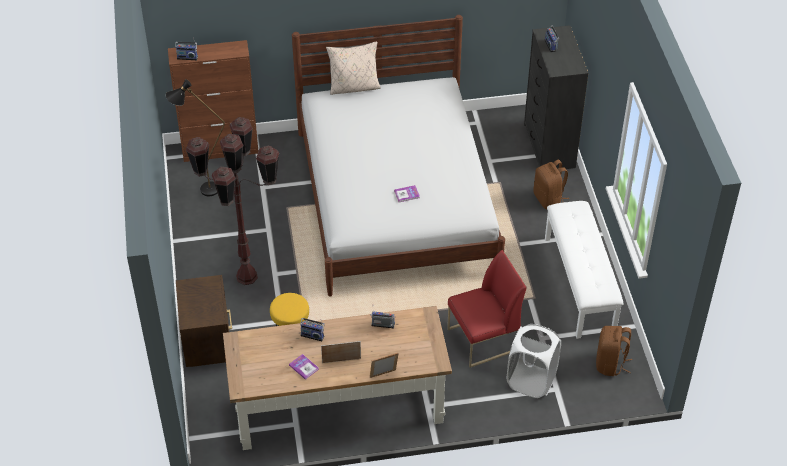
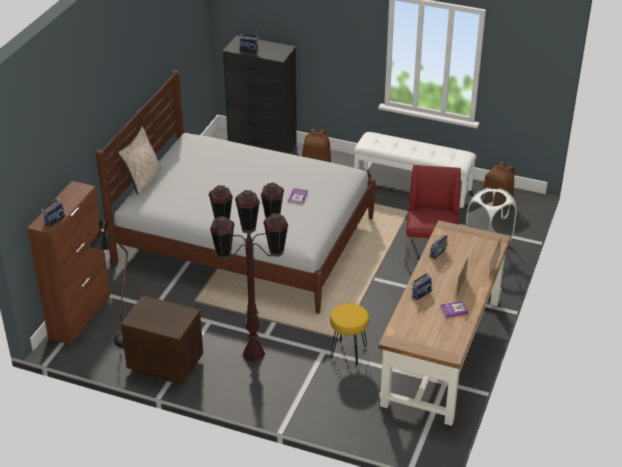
camera: 60 degrees left, 10 degrees down
brown nightstand [176,275,232,367] -> brown nightstand moved to [121,295,203,385]

